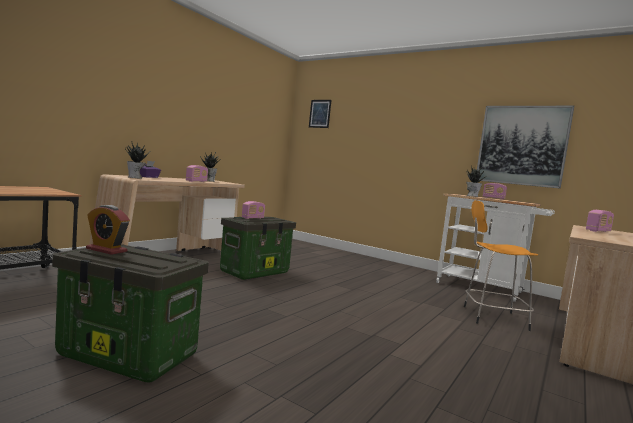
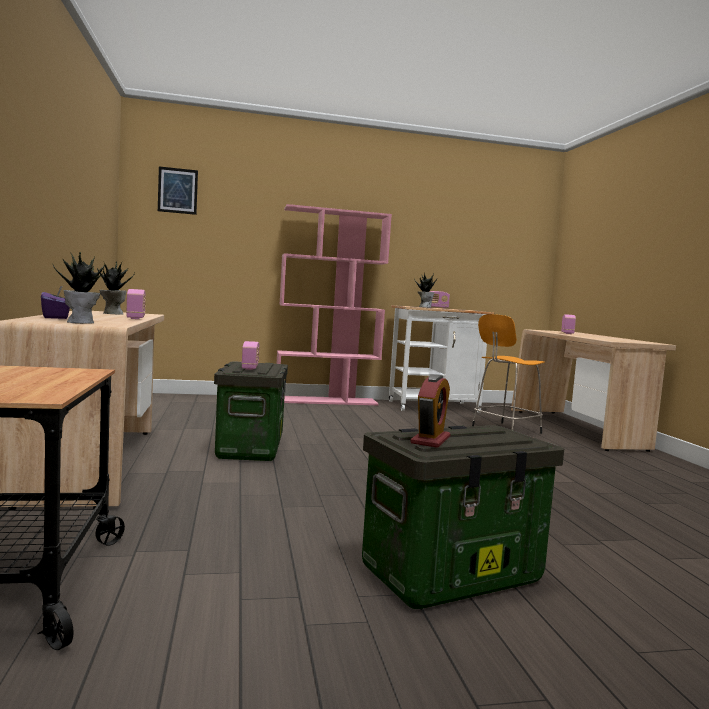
camera: 45 degrees left, 0 degrees up
alarm clock [86,205,130,255] -> alarm clock turned 45 degrees counterclockwise [410,374,451,448]
picture [477,106,574,189] -> none
none -> pink bookcase [276,204,392,405]

